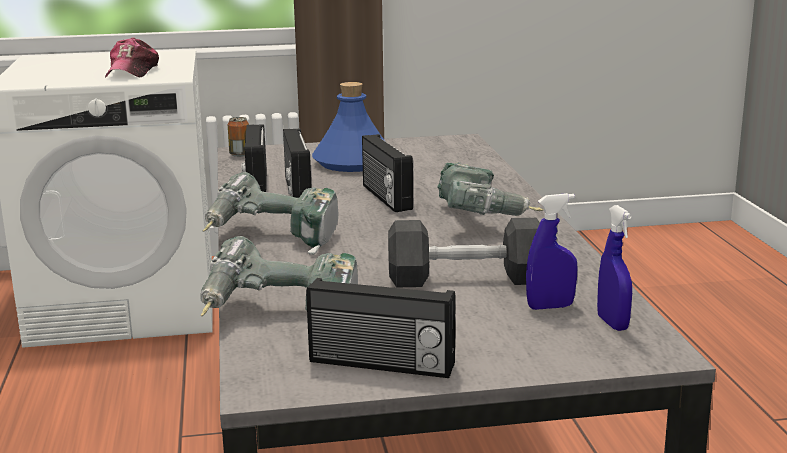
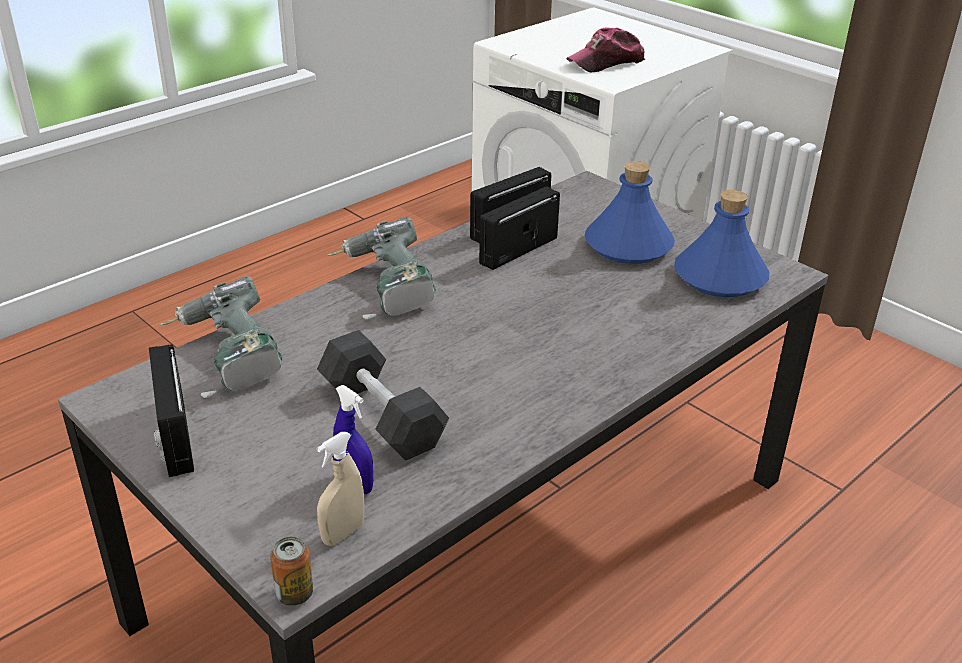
camera: 55 degrees right, 15 degrees up
can [228,117,249,157] -> can moved to [270,537,313,606]
radio [362,134,413,212] -> none
power drill [437,162,544,216] -> none
blue spray bottle [597,205,632,331] -> beige spray bottle [317,432,364,546]
none -> blue bottle [674,190,770,297]

